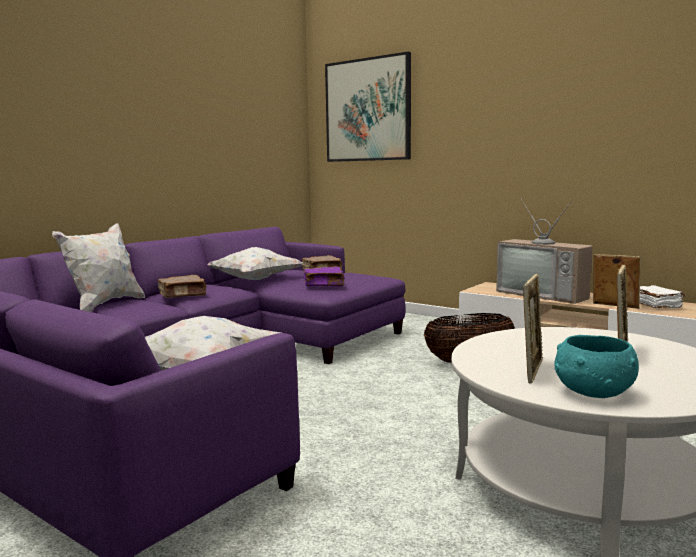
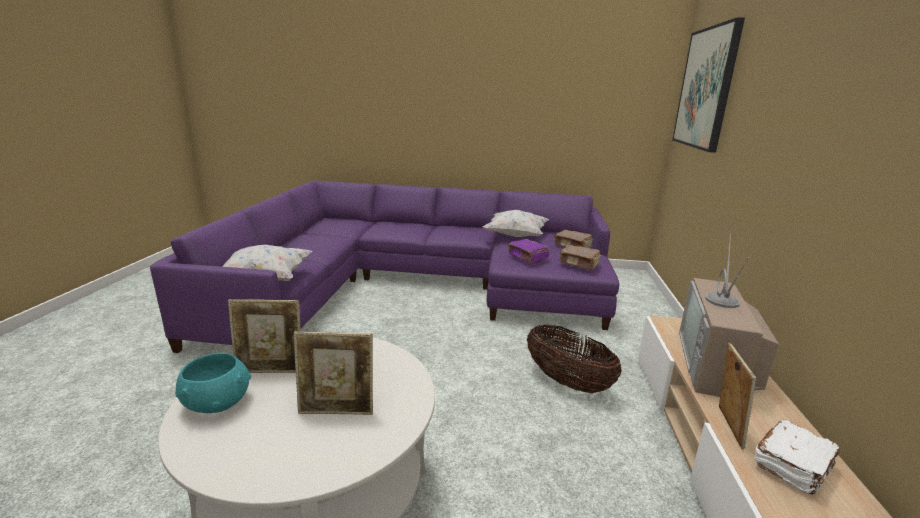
camera: 60 degrees right, 10 degrees up
white pillow [52,223,145,312] -> none
brown book [158,275,206,298] -> brown book moved to [559,245,601,270]

